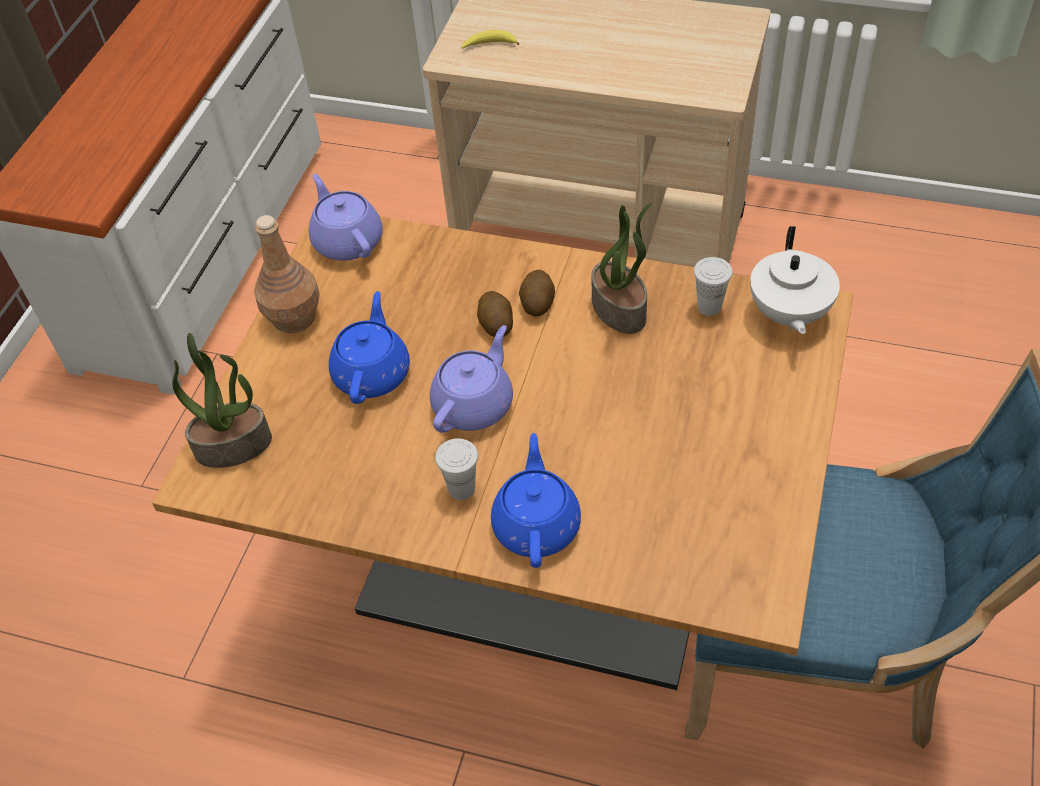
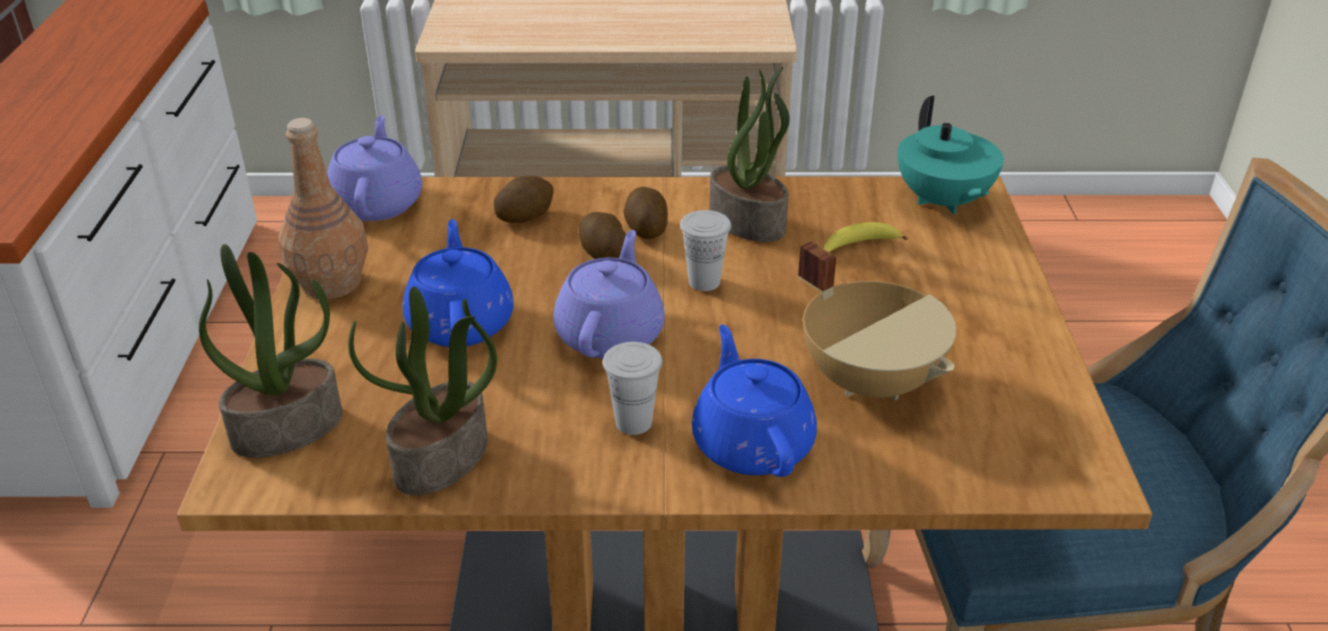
camera: 20 degrees left, 15 degrees down
purple teapot [309,174,383,261] -> purple teapot turned 45 degrees clockwise [327,115,422,221]
banana [461,30,519,49] -> banana moved to [823,222,908,252]
white cup [694,257,733,316] -> white cup moved to [680,210,731,291]
white teapot [750,226,840,334] -> turquoise teapot [898,96,1004,215]
none -> potted plant [348,286,497,495]
none -> potato [494,176,554,223]
none -> beige cooking pot [798,242,956,400]

